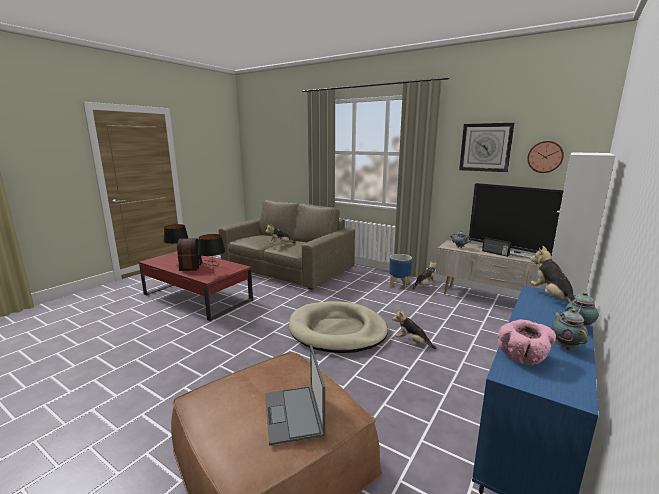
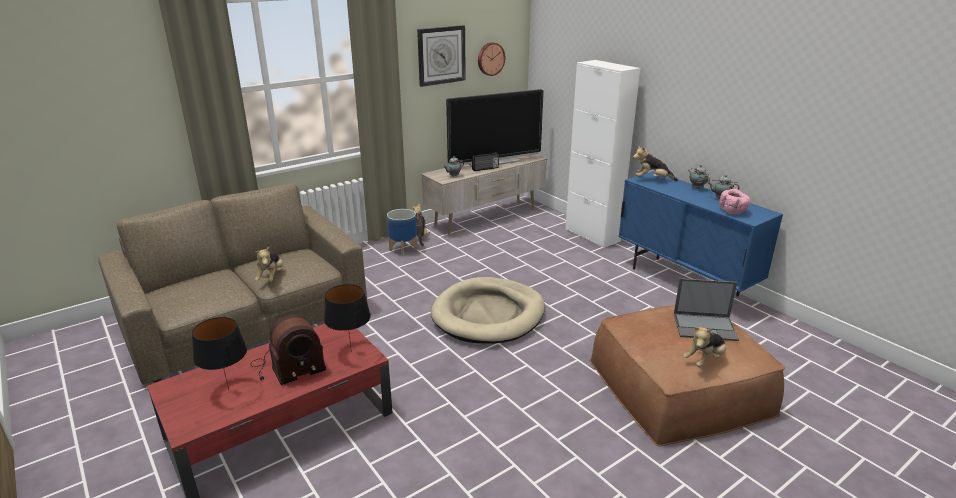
camera: 70 degrees left, 10 degrees up
radio [177,238,218,271] -> radio turned 45 degrees counterclockwise [250,314,326,385]
plush toy [392,308,436,349] -> plush toy moved to [683,327,726,367]

